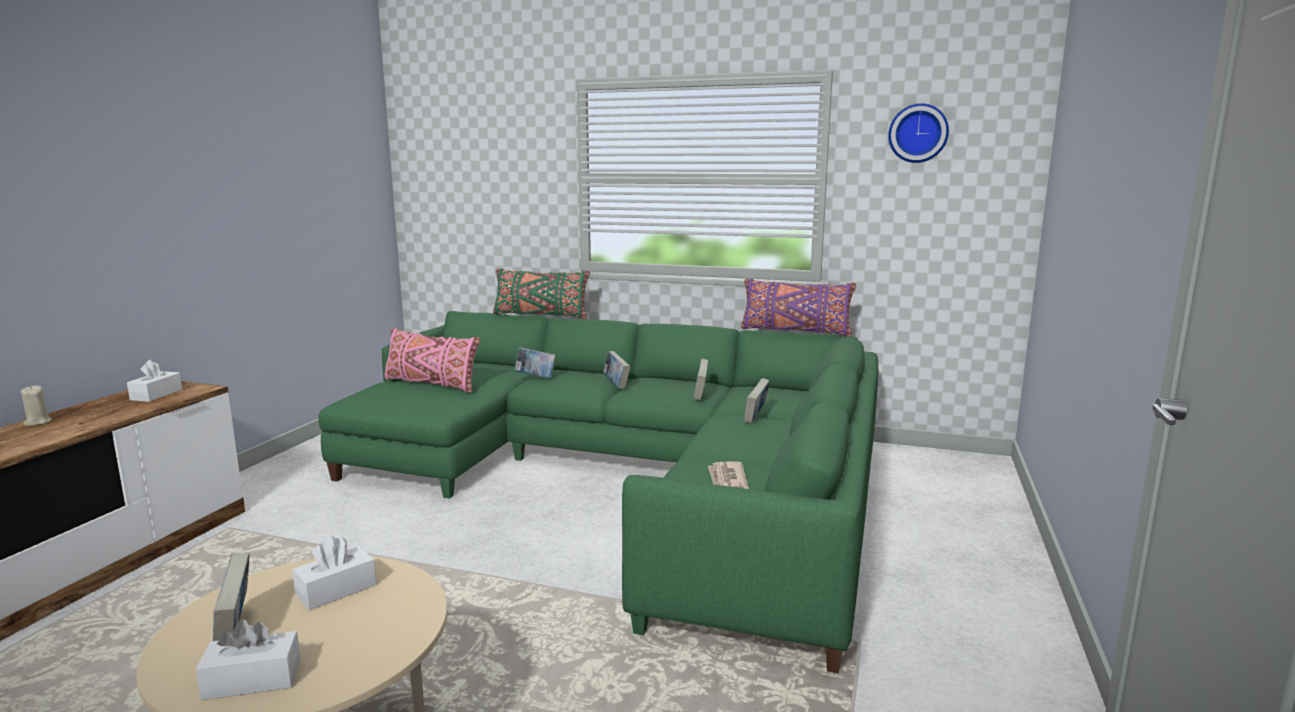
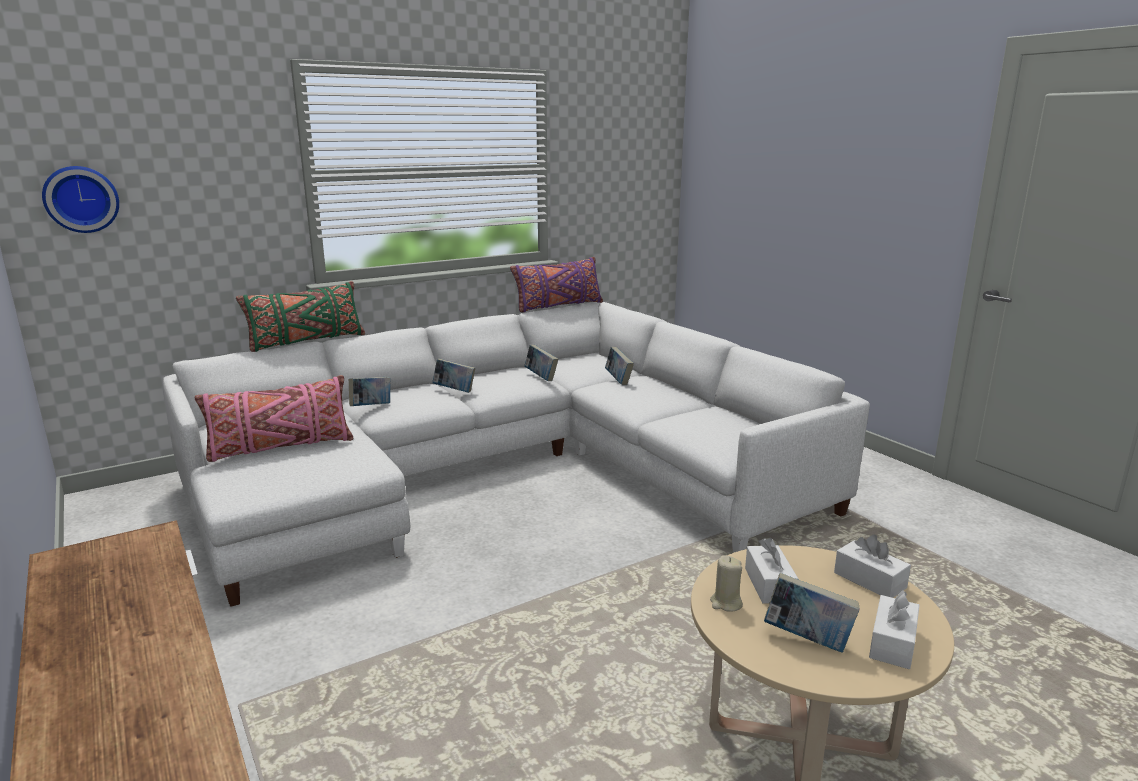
camera: 50 degrees left, 5 degrees up
beige candle [21,385,52,426] -> beige candle moved to [710,555,743,612]
white tissue box [127,360,182,402] -> white tissue box moved to [834,535,911,598]
green sofa [318,311,878,673] -> white sofa [163,302,870,607]
newspaper [708,461,749,489] -> none
wall clock [888,103,949,163] -> wall clock moved to [42,166,119,233]

